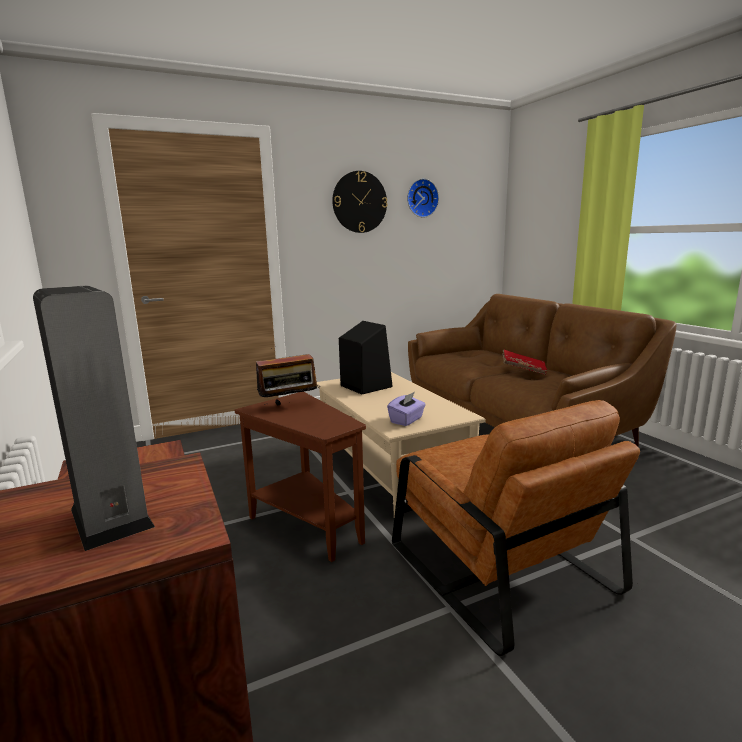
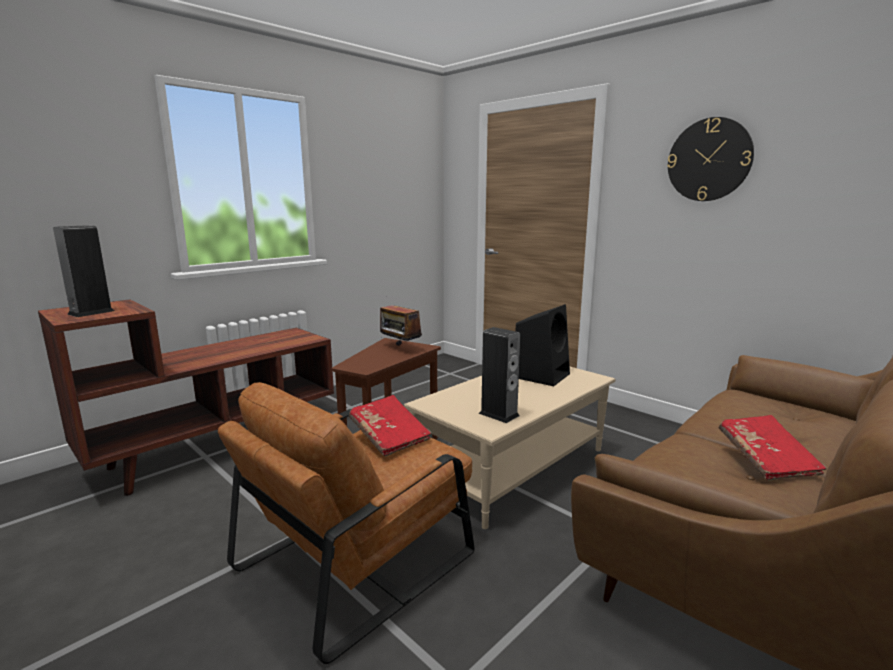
camera: 70 degrees right, 0 degrees up
purple tissue box [387,392,426,426] -> none
wall clock [407,179,439,218] -> none
none -> red book [349,395,431,457]
none -> speaker [479,327,520,423]

